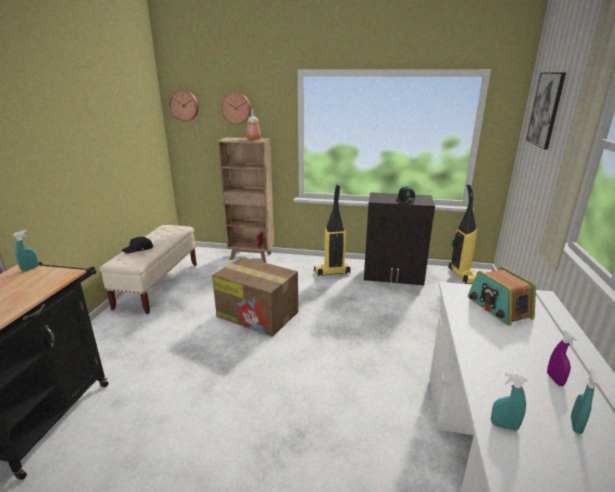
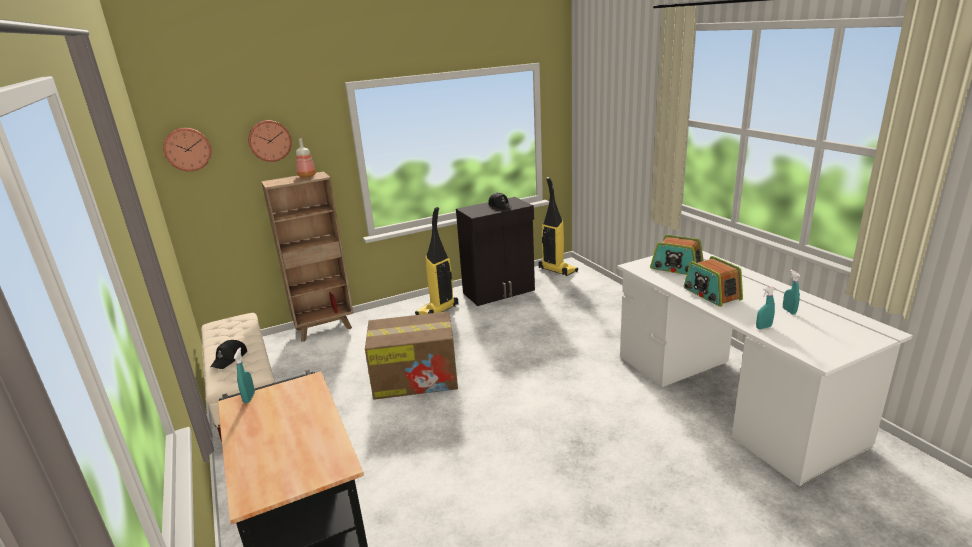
camera: 35 degrees left, 0 degrees up
picture [526,72,566,150] -> none
purple spray bottle [547,330,577,386] -> none
none -> radio [684,256,743,307]

